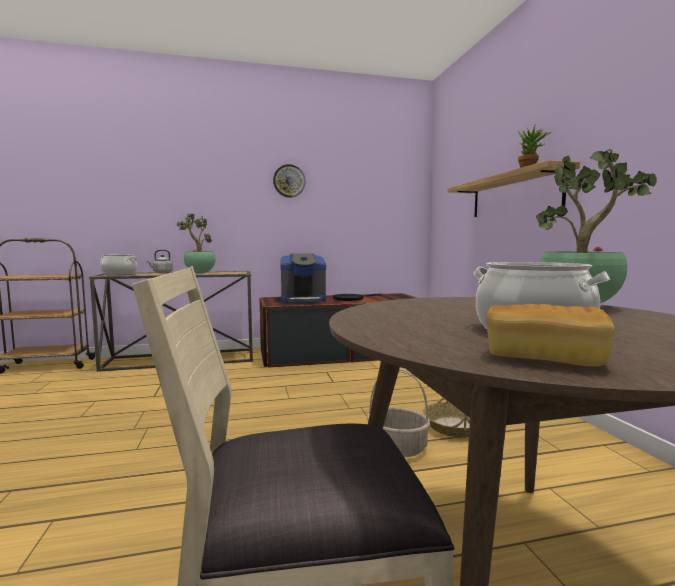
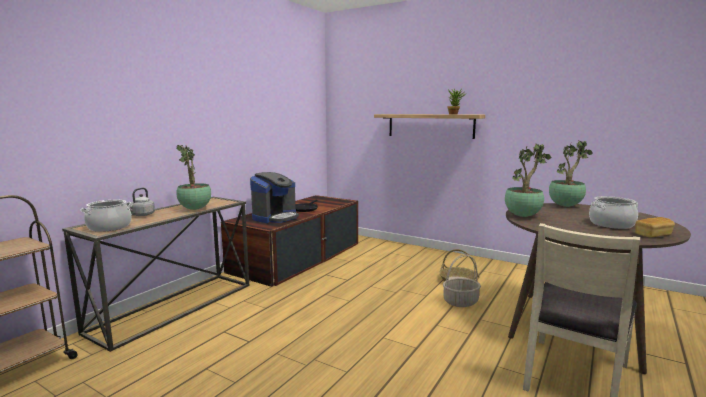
camera: 45 degrees left, 5 degrees up
wall clock [273,164,306,198] -> none
none -> potted plant [505,144,551,217]

